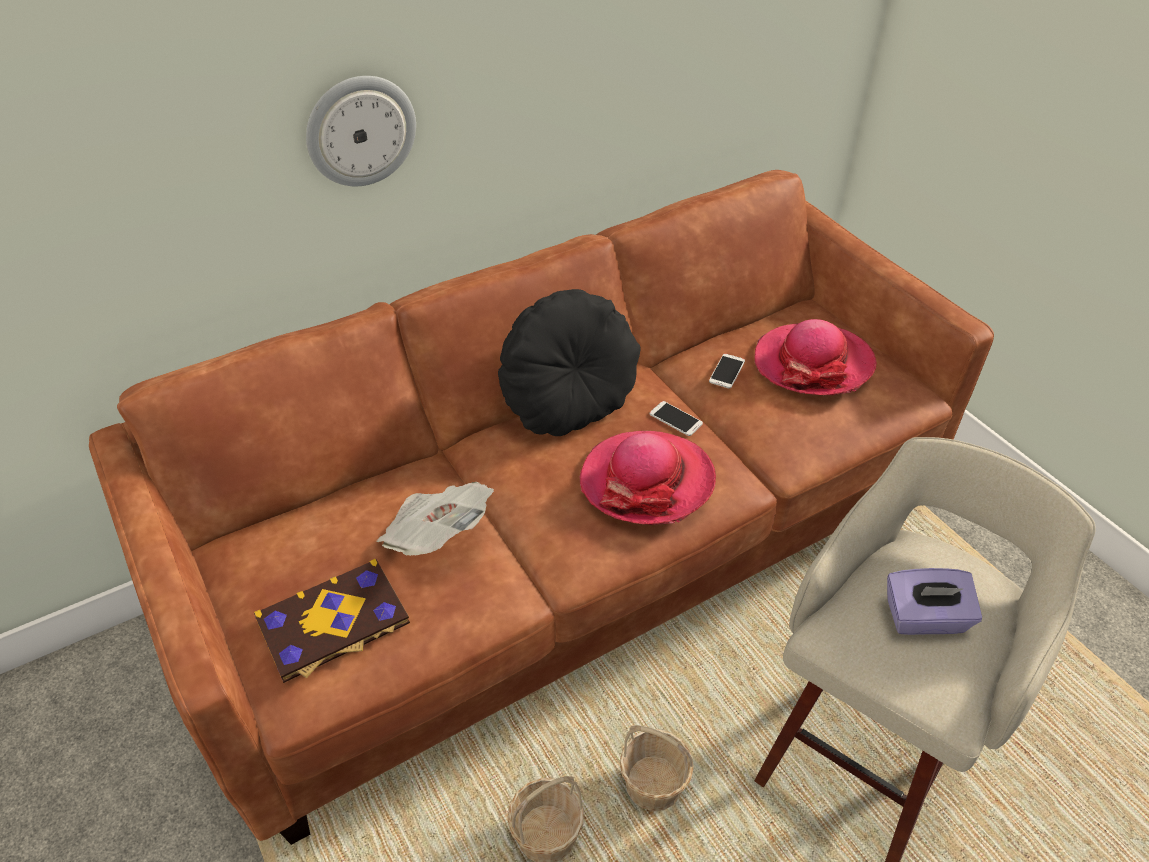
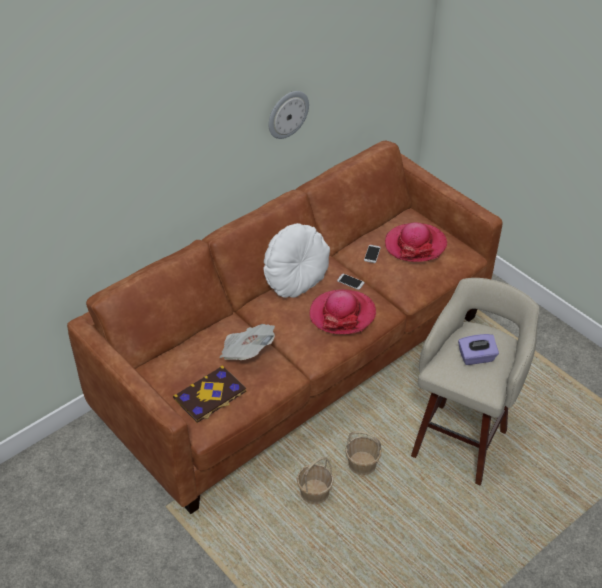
camera: 10 degrees left, 0 degrees up
wall clock [306,76,416,186] -> wall clock moved to [268,91,309,139]
black pillow [498,289,640,436] -> white pillow [263,223,330,298]

